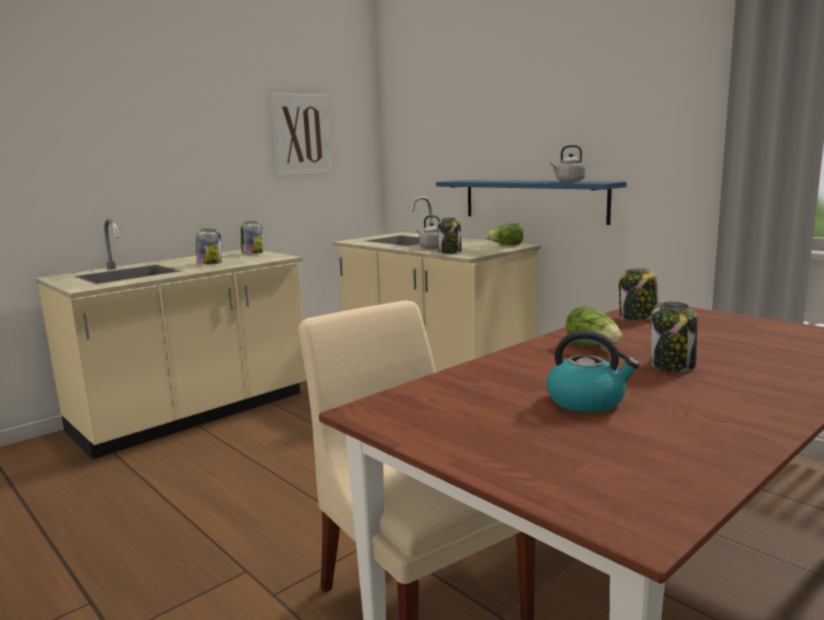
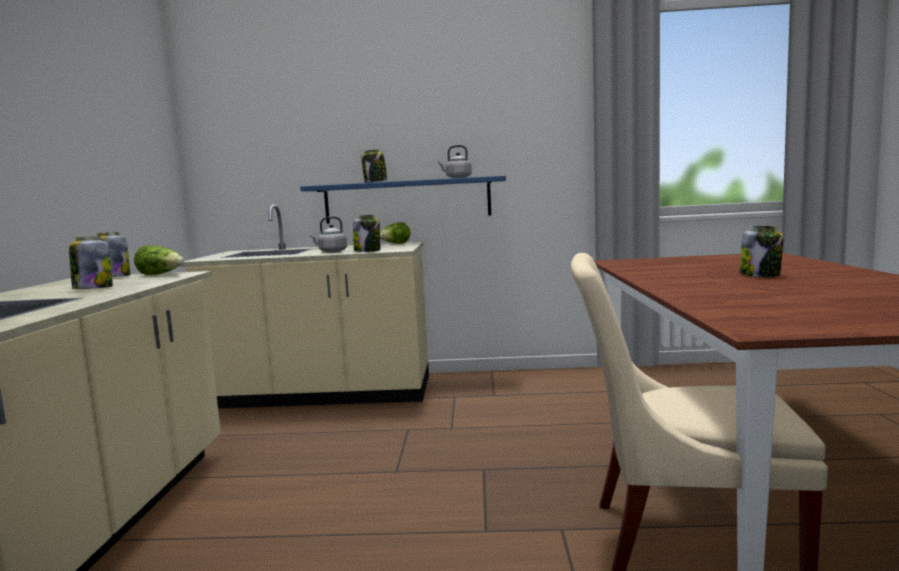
camera: 45 degrees left, 5 degrees down
picture [271,93,333,176] -> none
kettle [547,330,640,413] -> none
lettuce [566,306,623,346] -> lettuce moved to [134,245,184,275]
jar [619,268,659,320] -> jar moved to [361,149,388,183]

